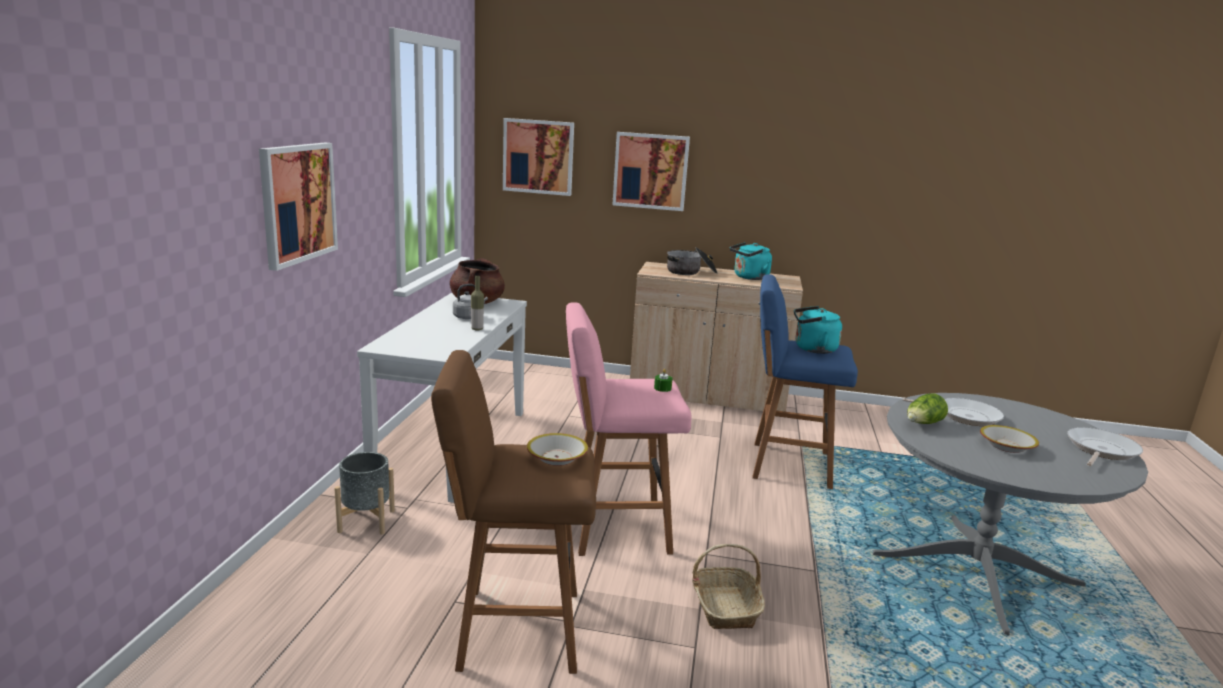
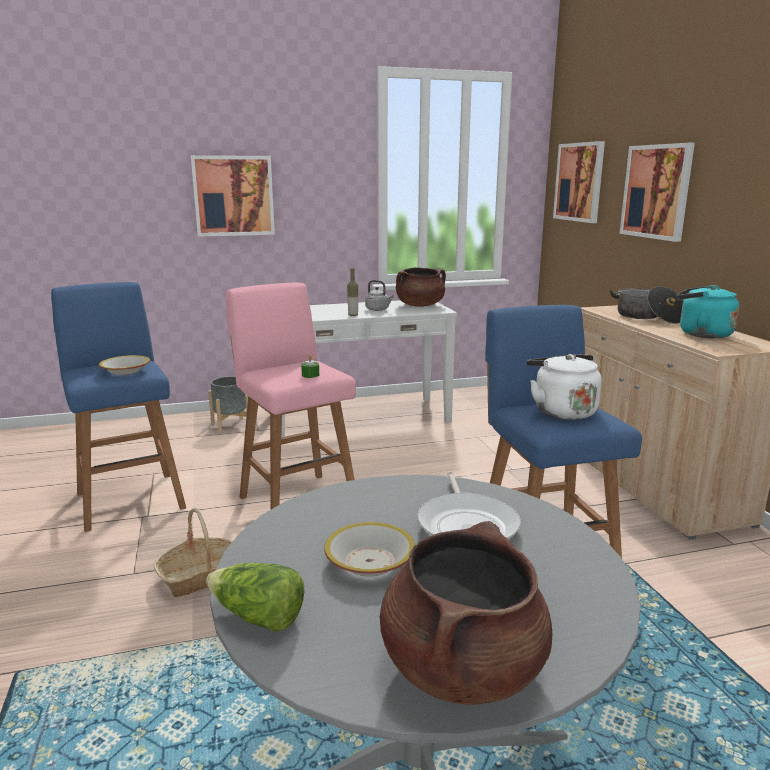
camera: 65 degrees right, 0 degrees up
brown stool [431,350,596,674] -> blue stool [51,282,186,532]
turquoise kettle [794,306,842,354] -> white kettle [527,354,602,420]
lettuce [907,393,948,424] -> lettuce moved to [206,563,305,632]
frying pan [1067,427,1143,466] -> brown cooking pot [380,521,552,705]

